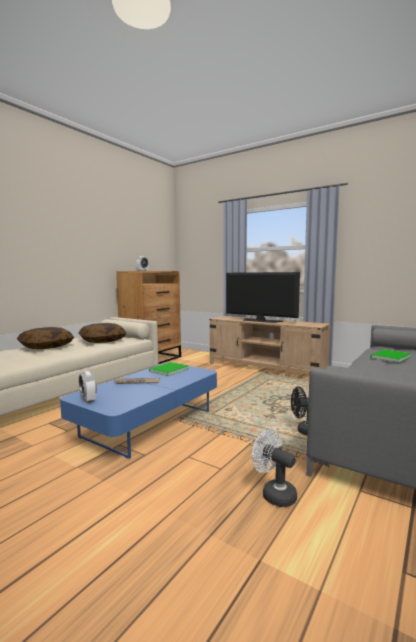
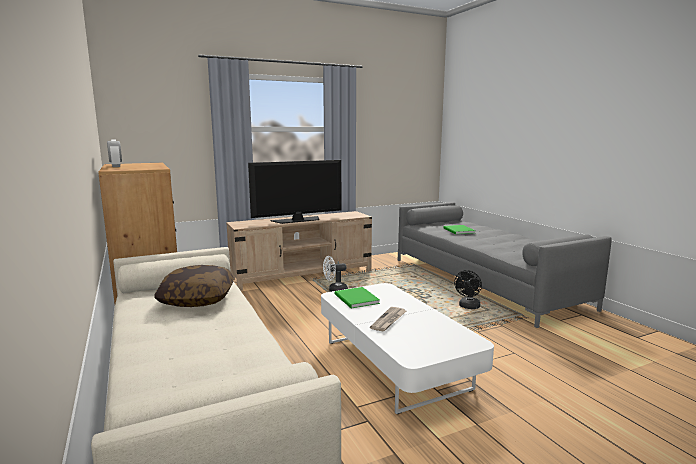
camera: 60 degrees left, 5 degrees up
pillow [17,327,74,349] -> none
blue coffee table [60,363,217,459] -> white coffee table [321,283,494,414]
alarm clock [79,371,97,403] -> none
white fan [252,429,297,507] -> white fan moved to [323,256,348,292]

